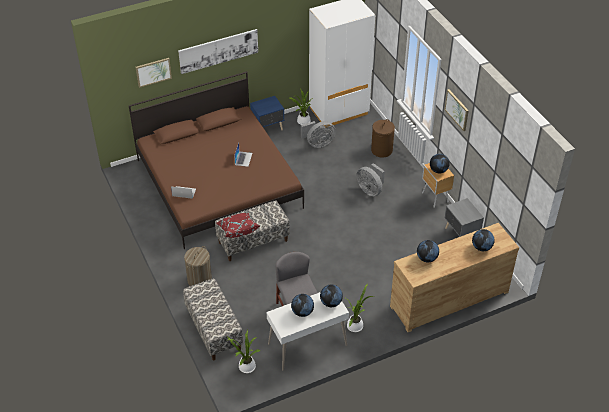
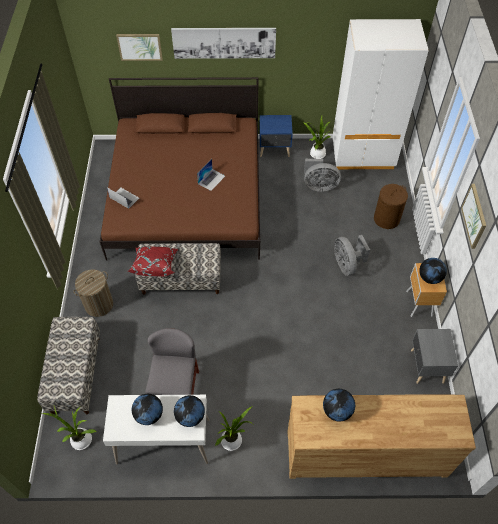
camera: 25 degrees right, 10 degrees up
globe [472,229,495,251] -> none

